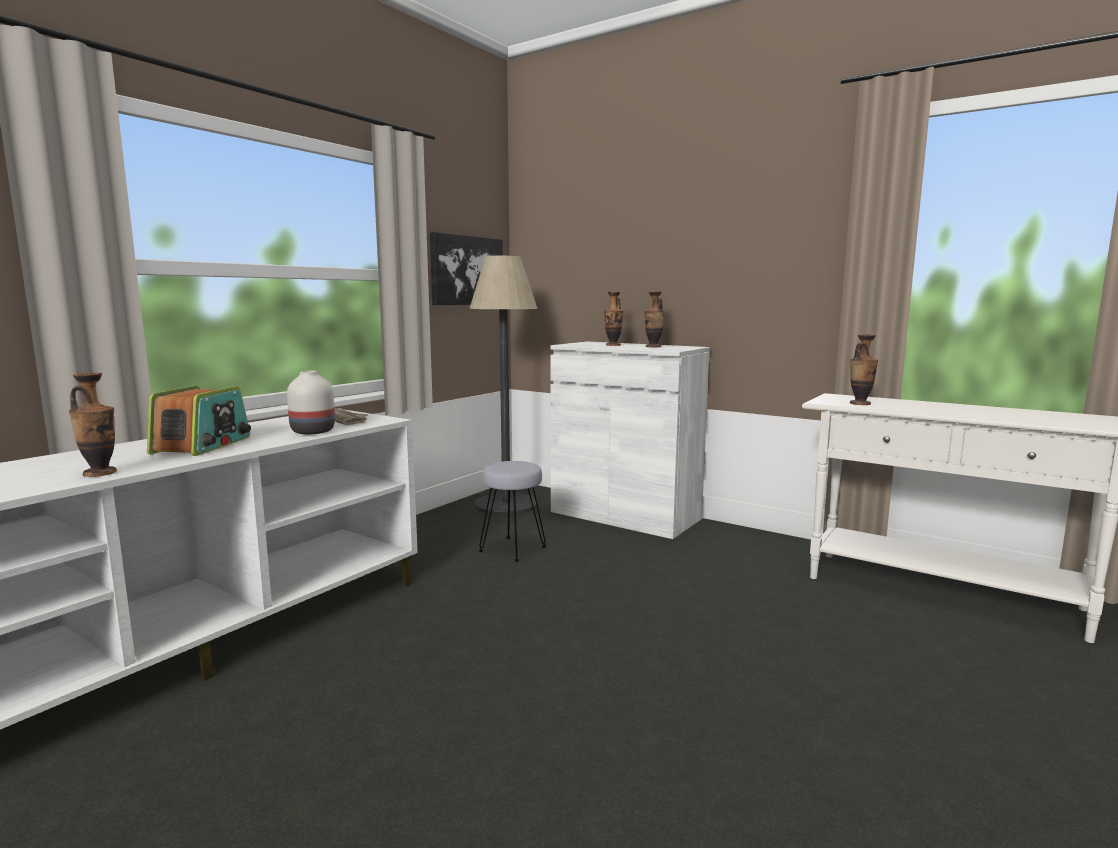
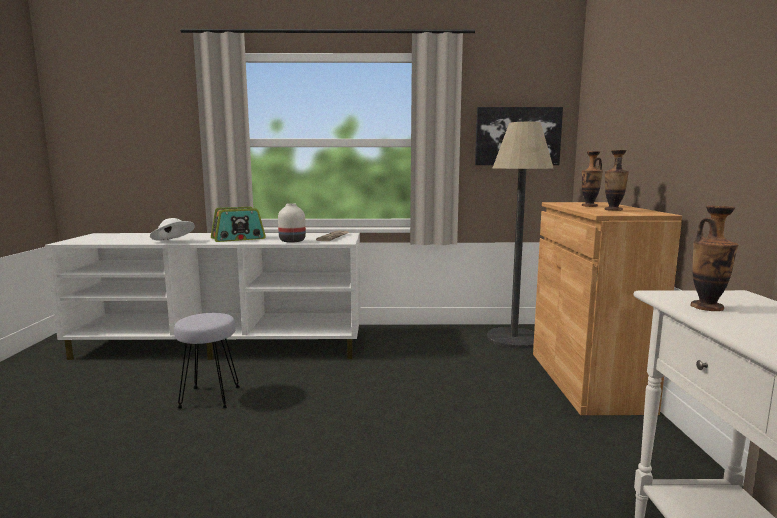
camera: 55 degrees right, 0 degrees up
vase [69,373,117,477] -> white hat [150,218,195,241]
grey stool [479,461,547,562] -> grey stool moved to [174,313,240,409]
white cabinet [551,341,710,539] -> brown cabinet [533,202,682,415]

